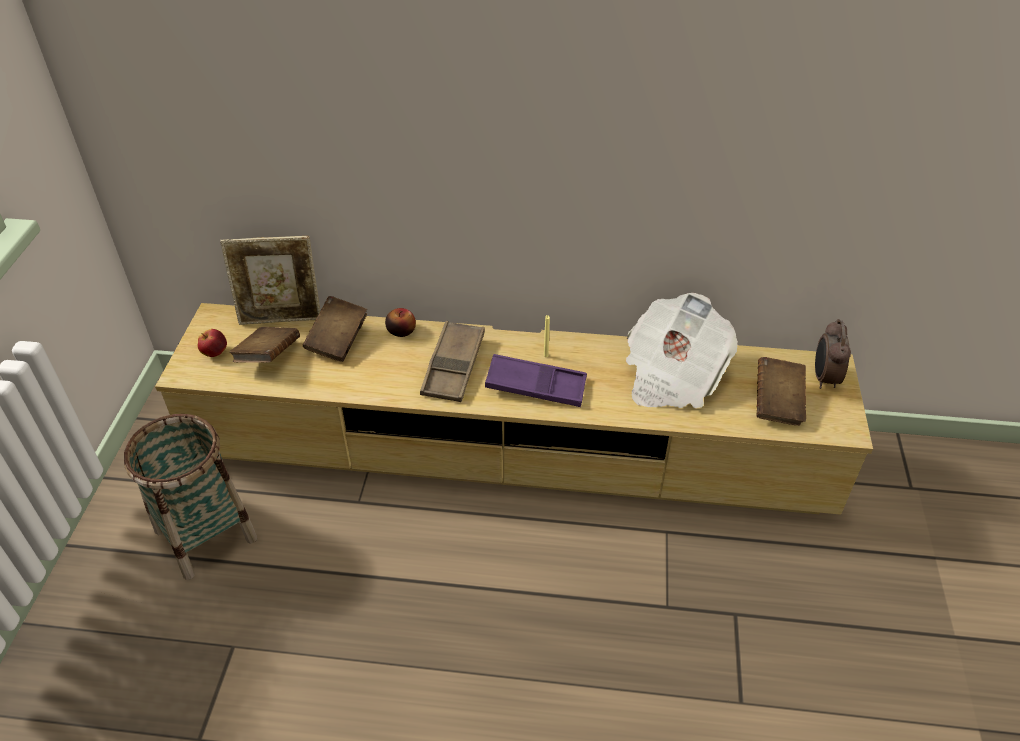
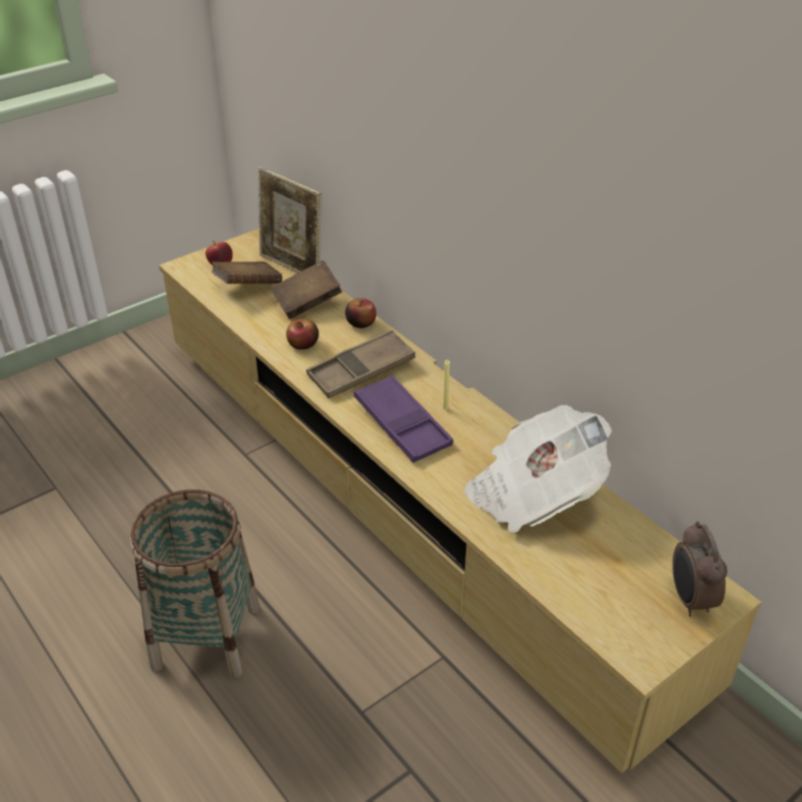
camera: 45 degrees right, 5 degrees down
basket [124,414,257,580] -> basket moved to [130,489,260,678]
brown book [756,357,806,425] -> none
alarm clock [815,319,851,389] -> alarm clock turned 60 degrees counterclockwise [672,521,727,617]
none -> apple [286,319,319,350]

